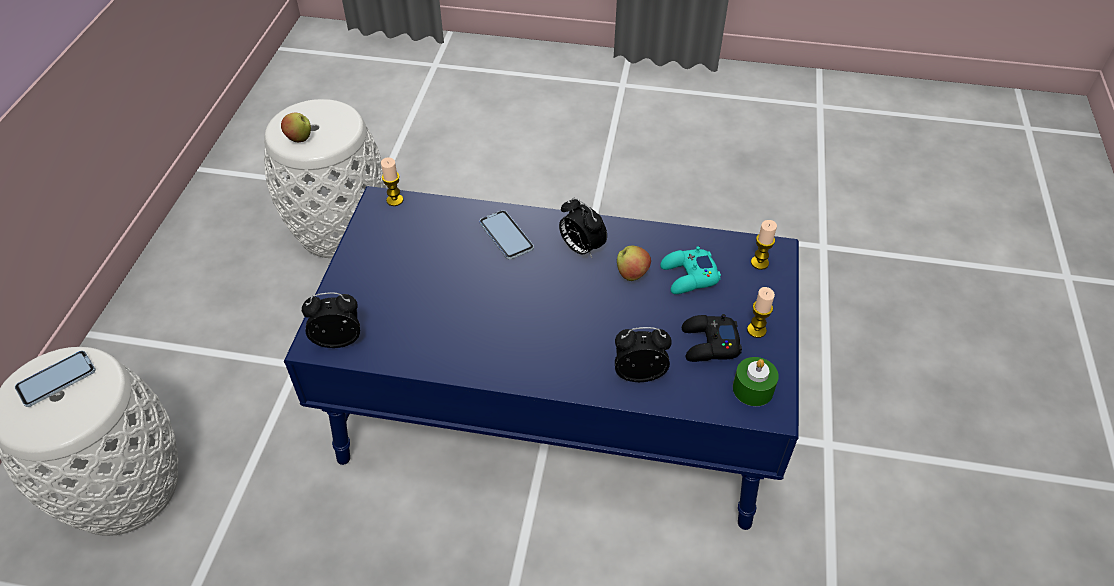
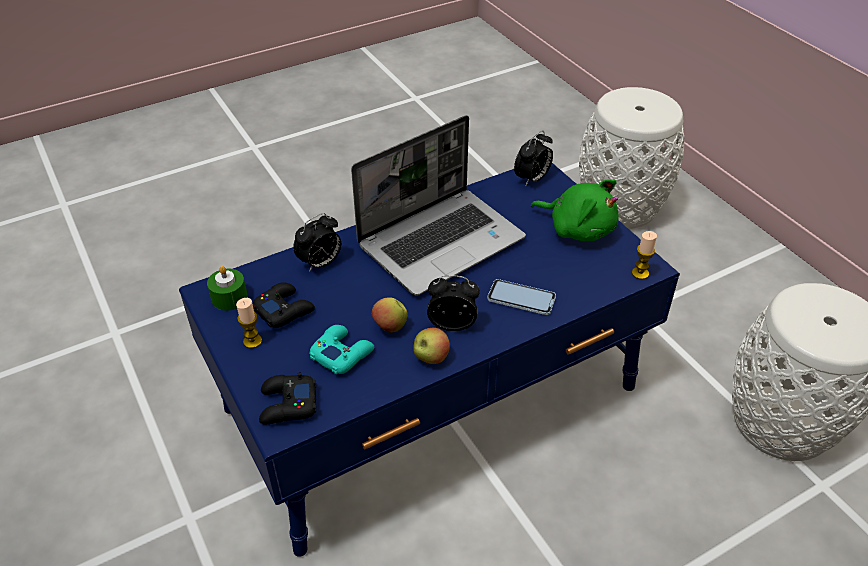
camera: 140 degrees right, 5 degrees down
phone [15,351,96,407] -> none
apple [281,113,311,142] -> apple moved to [413,328,450,364]
candle [751,220,777,270] -> black game controller [259,372,316,424]
none -> laptop [351,115,526,296]
none -> green plush toy [531,179,619,241]

